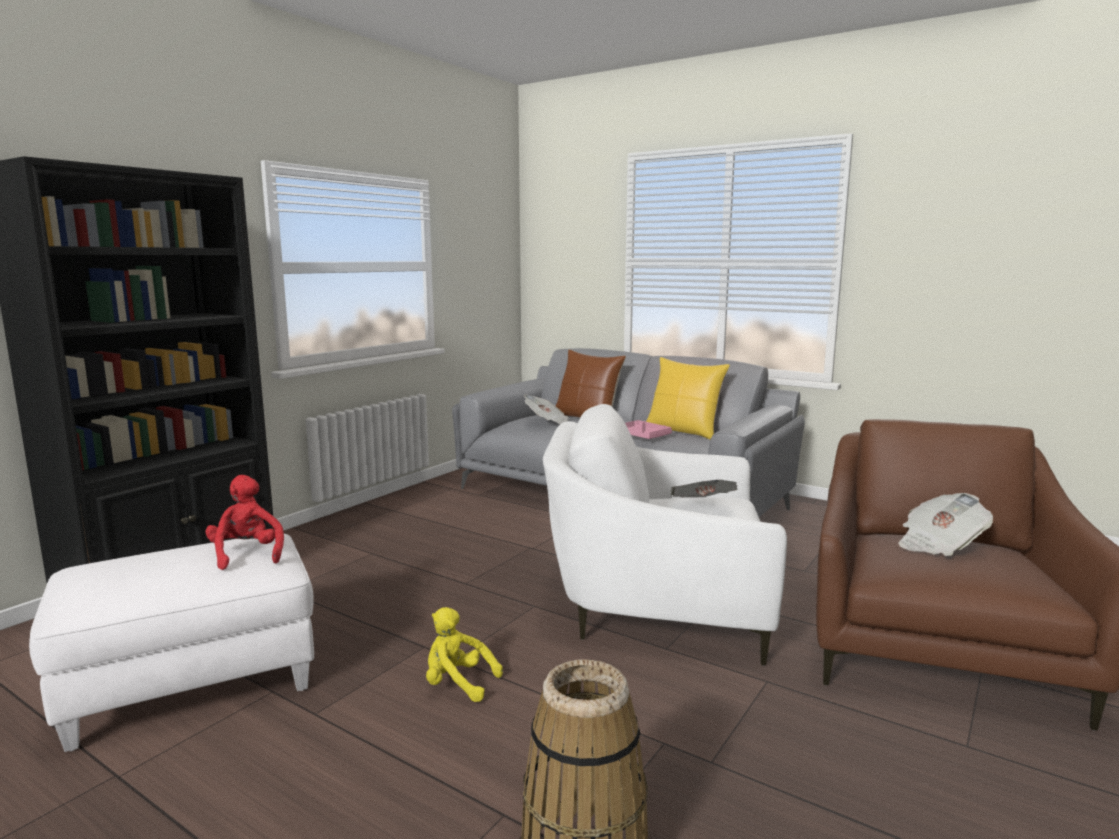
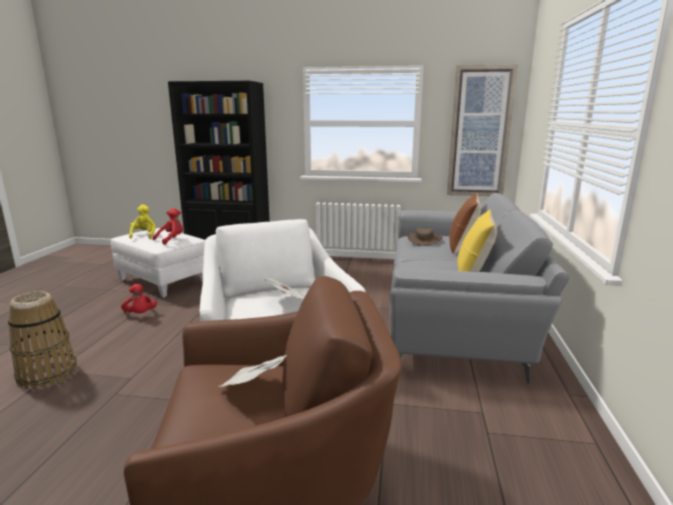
camera: 65 degrees right, 5 degrees up
yellow plush toy [426,607,503,702] -> yellow plush toy moved to [129,205,156,239]
newspaper [524,394,569,424] -> brown hat [407,228,442,246]
pink tray [625,420,672,439] -> none
none -> red plush toy [121,284,157,314]
none -> picture [447,65,518,196]

